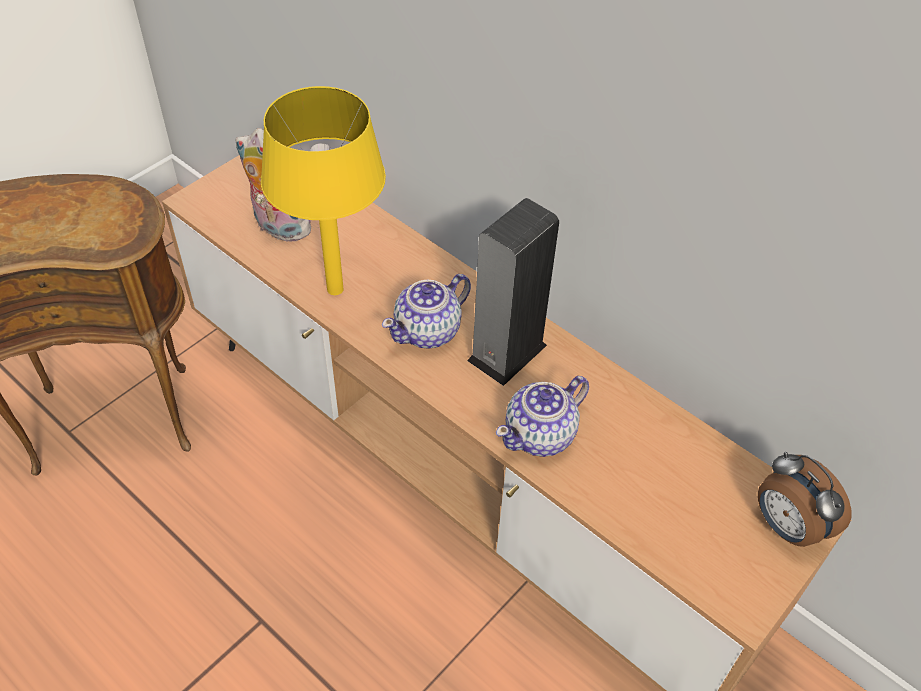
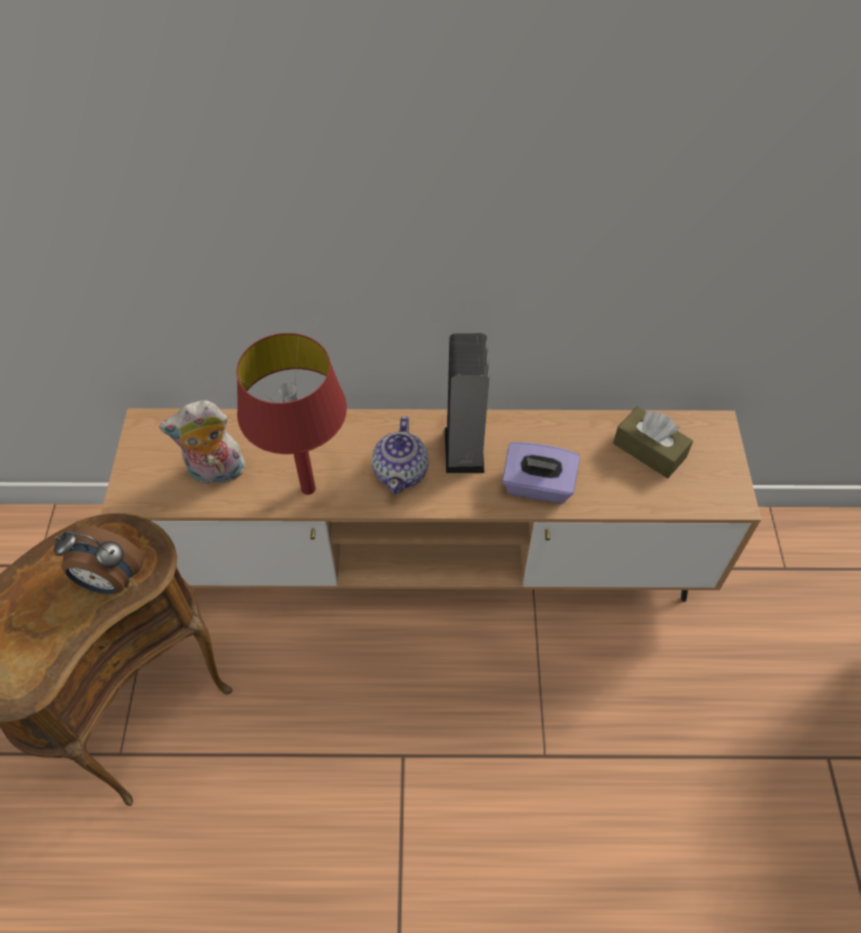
camera: 40 degrees left, 5 degrees up
yellow table lamp [261,86,386,295] -> red table lamp [236,333,347,495]
teapot [496,376,589,457] -> purple tissue box [502,442,580,503]
alarm clock [758,452,852,547] -> alarm clock moved to [54,526,144,594]
none -> brown tissue box [613,406,693,478]

